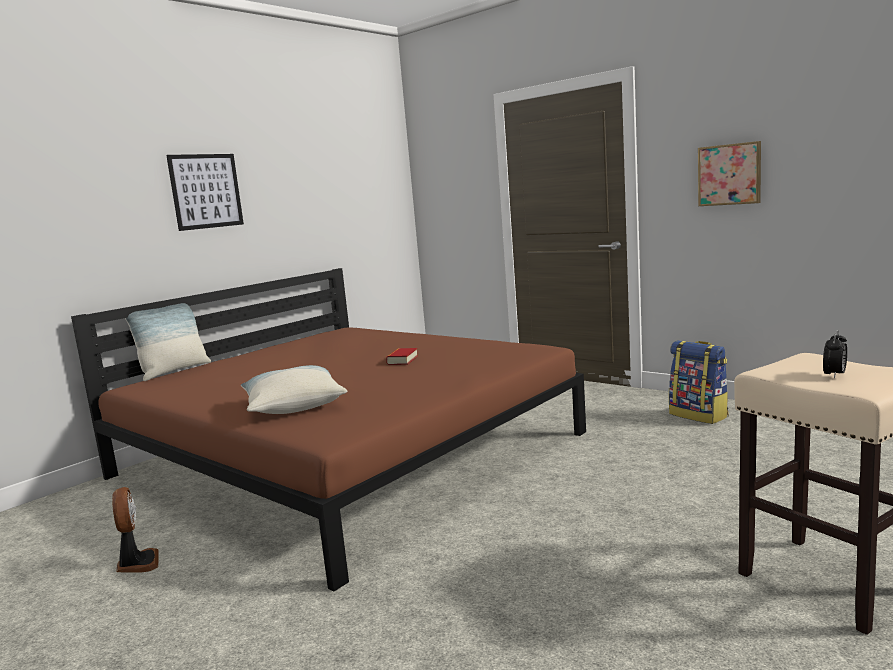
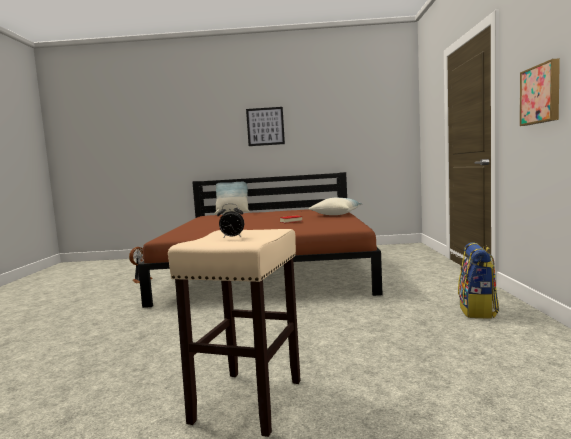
camera: 50 degrees right, 5 degrees down
pillow [241,365,347,414] -> pillow moved to [309,198,362,215]

